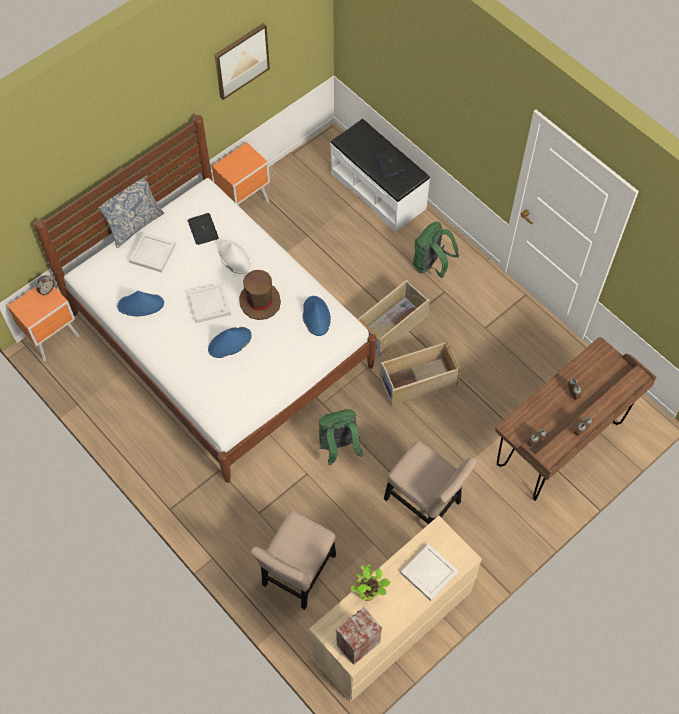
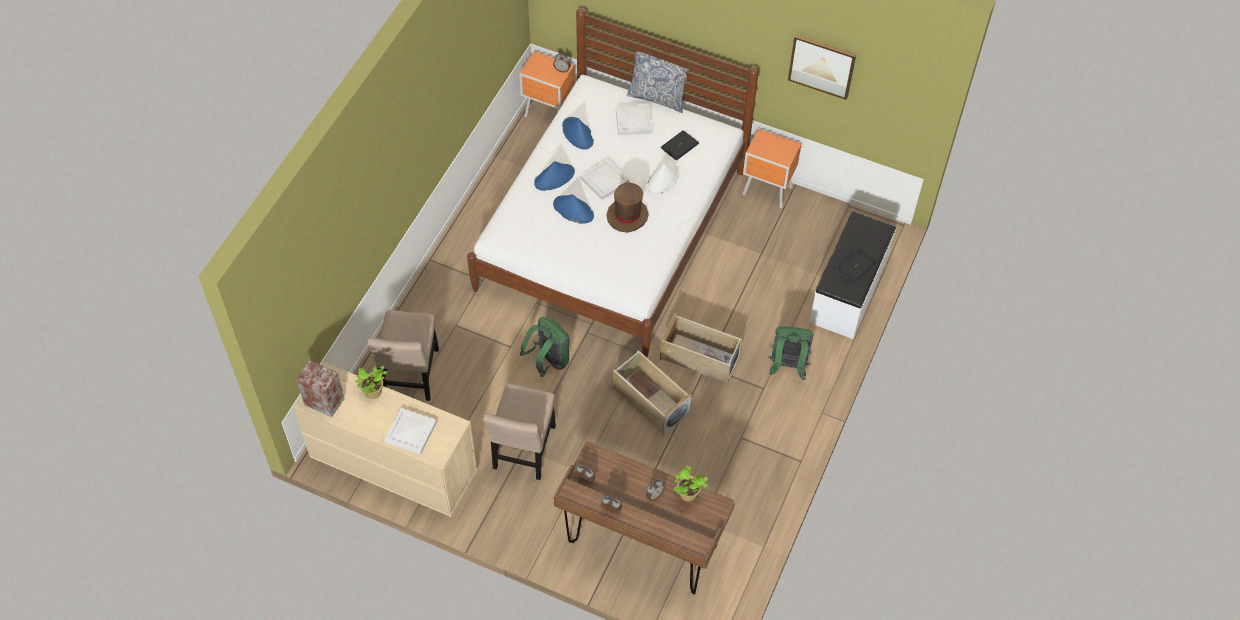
camera: 65 degrees right, 5 degrees down
beige chair [250,511,336,610] -> beige chair turned 90 degrees counterclockwise [367,310,439,401]
blue hat [303,296,331,336] -> blue hat moved to [534,161,575,191]
none -> potted plant [674,466,708,501]

